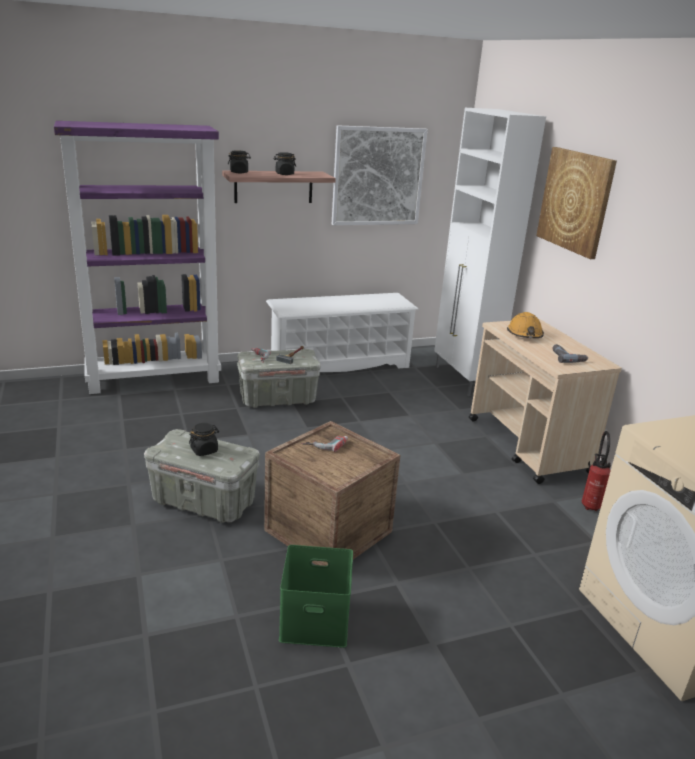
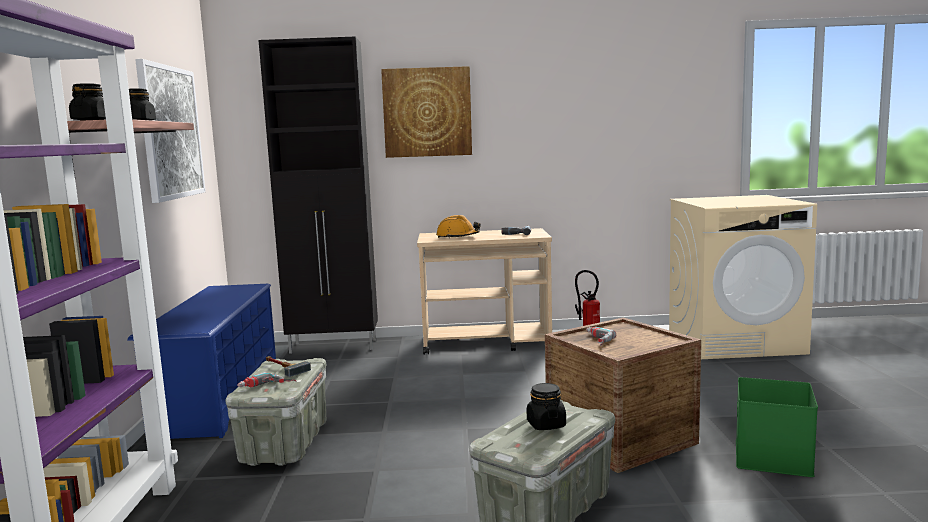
camera: 70 degrees left, 15 degrees down
white shoe rack [266,293,418,372] -> blue shoe rack [127,284,276,439]
white cabinet [434,108,546,396] -> black cabinet [259,37,378,354]

